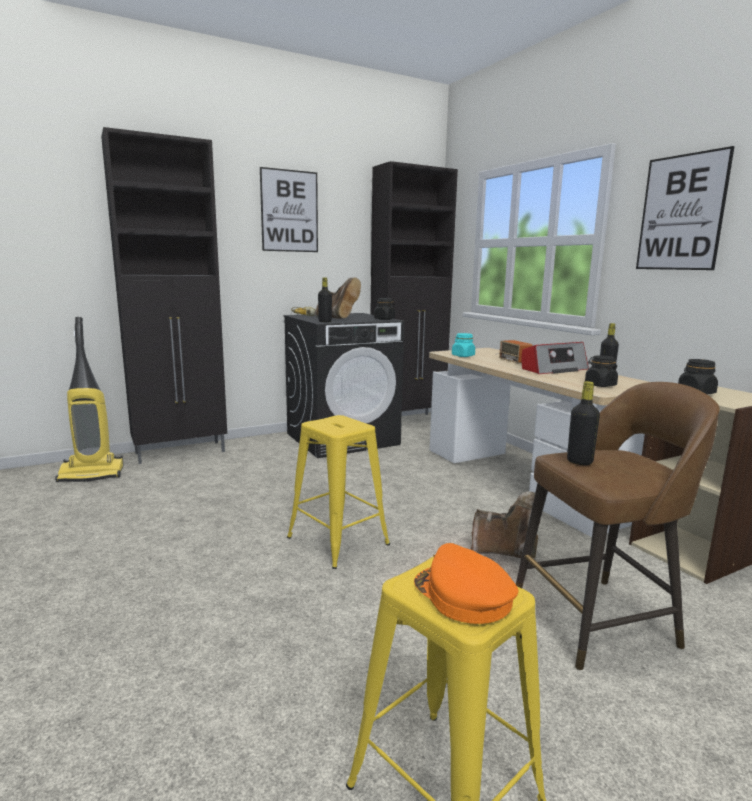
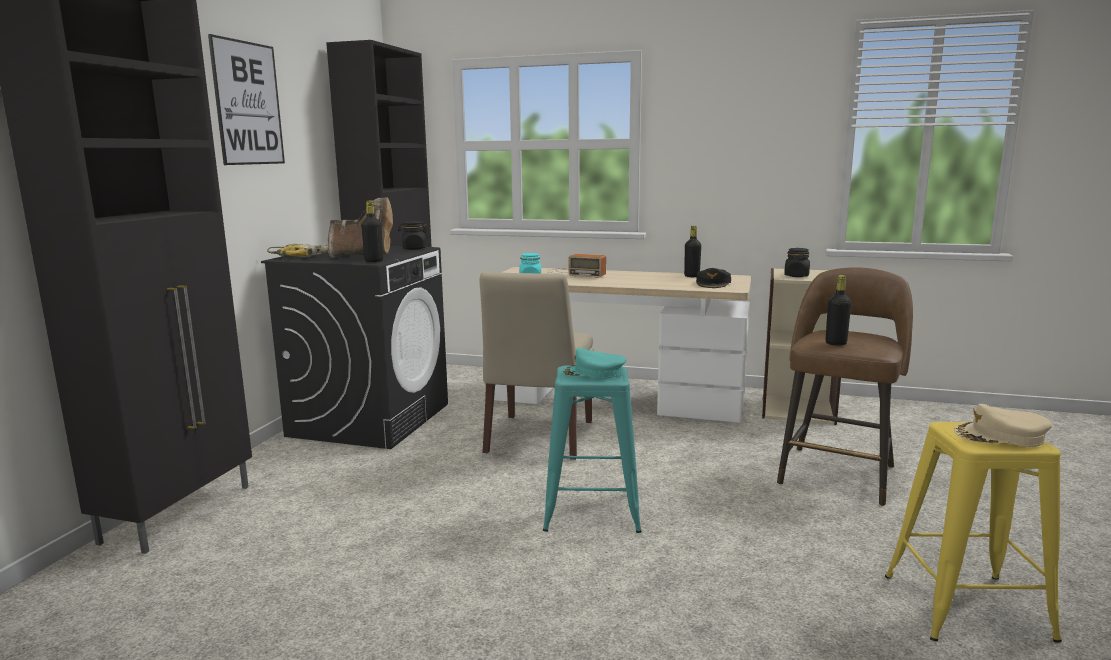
camera: 45 degrees left, 0 degrees up
vacuum cleaner [55,317,124,482] -> none
yellow stool [287,415,390,569] -> turquoise stool [543,365,642,533]
orange cap [414,543,518,624] -> beige cap [954,404,1052,447]
brown boot [471,491,540,558] -> none
radio [522,342,589,374] -> none
black jar [585,355,618,387] -> black cap [696,268,731,288]
picture [636,146,735,270] -> none
none -> beige chair [480,272,594,460]
none -> turquoise cap [562,348,626,379]

